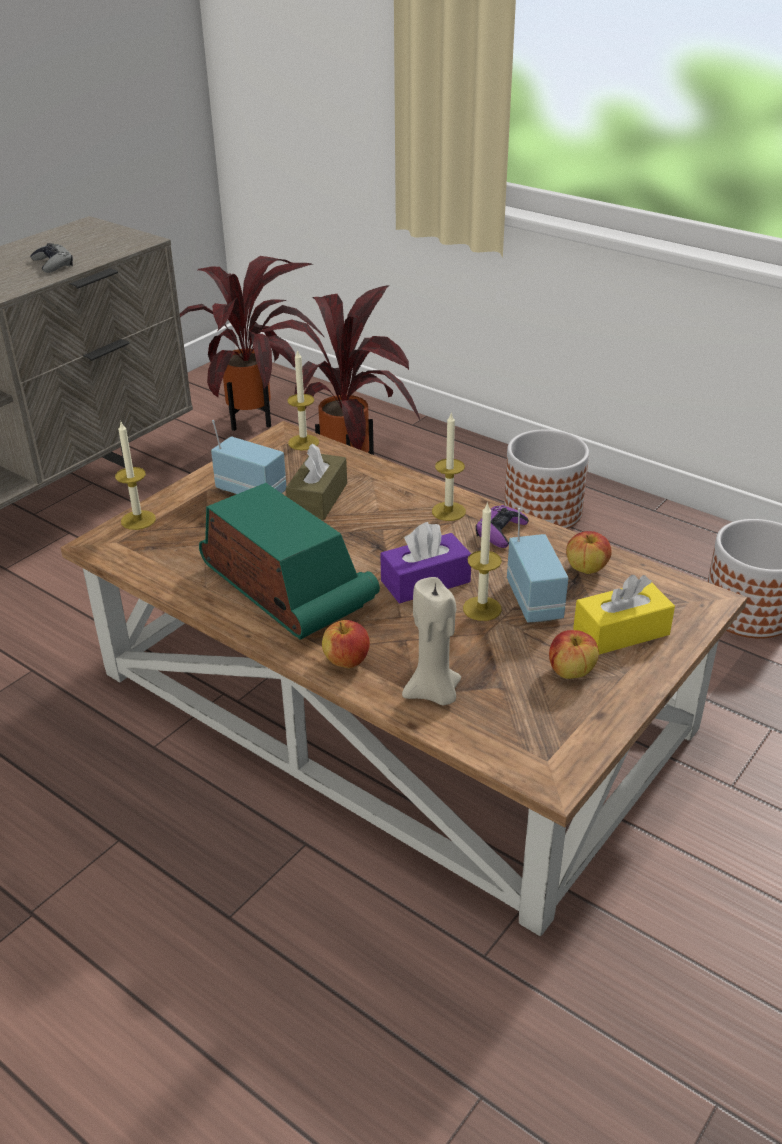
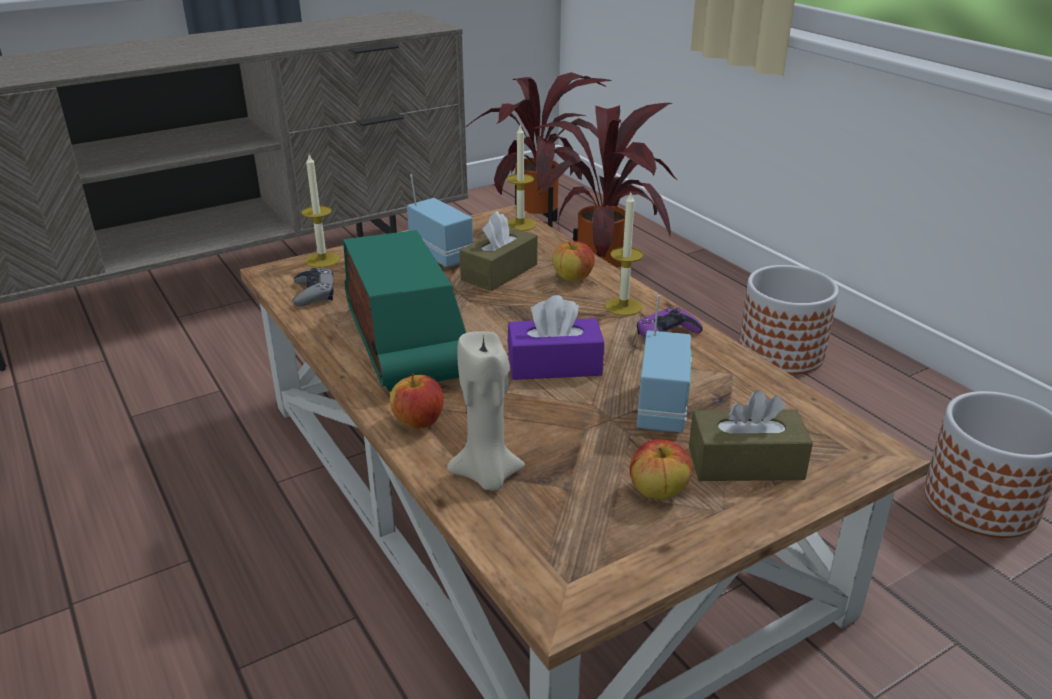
camera: 20 degrees right, 5 degrees down
grey game controller [30,243,73,273] -> grey game controller moved to [292,267,334,306]
candle [463,502,502,621] -> none
apple [566,531,612,574] -> apple moved to [552,241,595,281]
yellow tissue box [573,575,675,655] -> brown tissue box [689,390,813,481]

